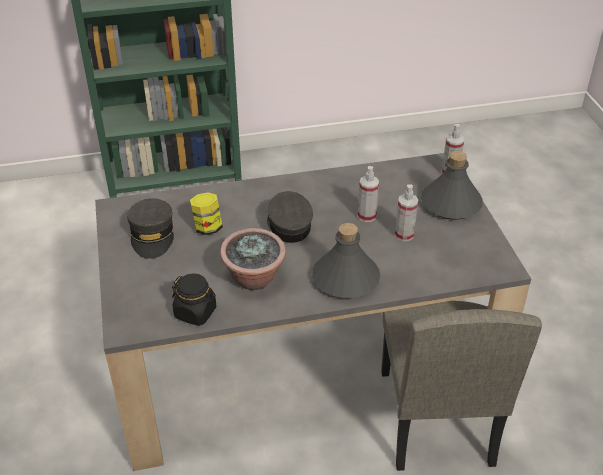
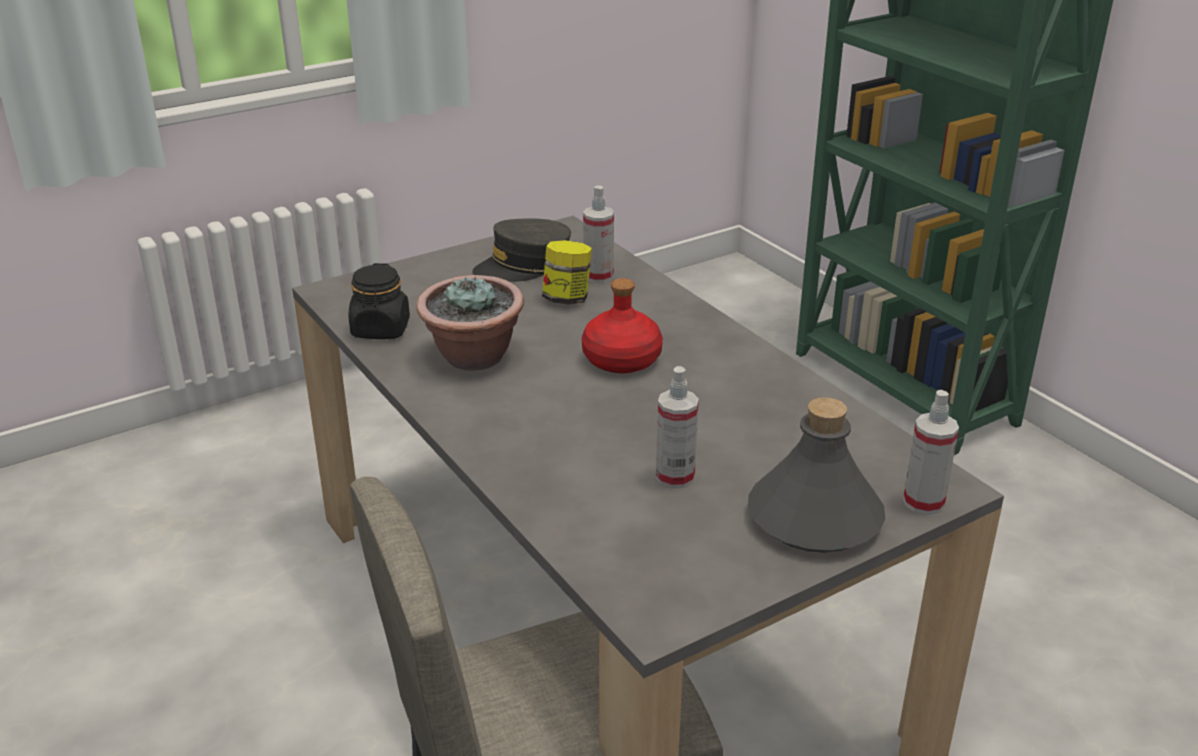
camera: 70 degrees right, 10 degrees down
grey cap [267,191,313,243] -> red bottle [582,278,663,374]
grey bottle [312,223,380,298] -> none
spray bottle [358,166,379,222] -> spray bottle moved to [583,185,614,283]

